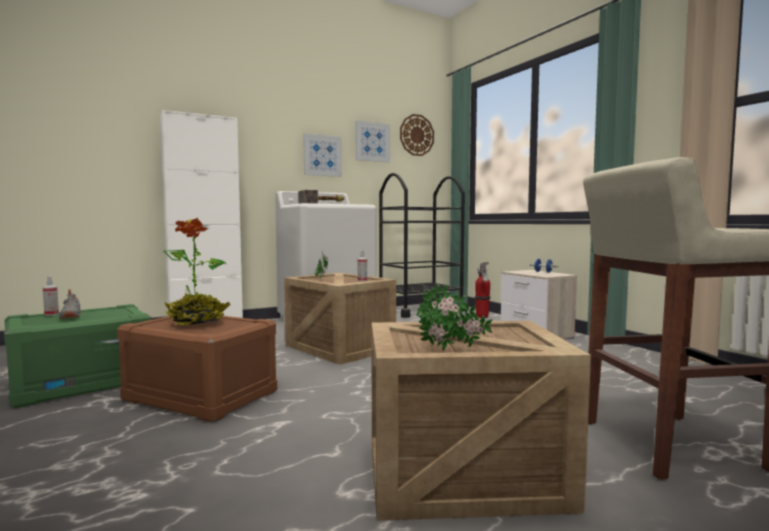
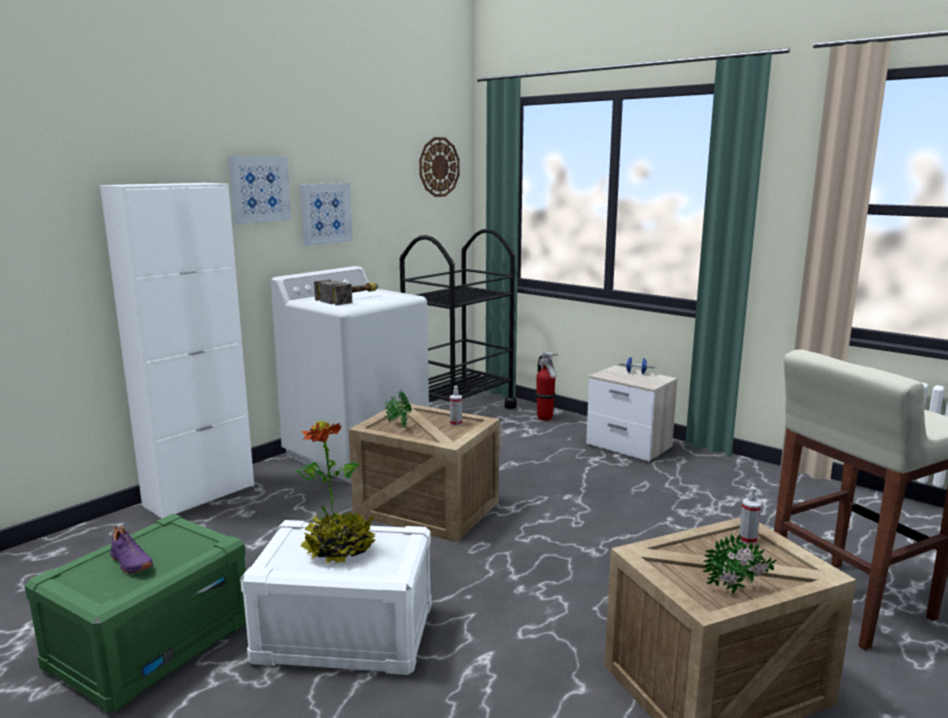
camera: 20 degrees left, 10 degrees up
spray bottle [43,276,59,316] -> spray bottle moved to [739,487,761,545]
grey shoe [59,289,81,319] -> purple shoe [110,526,153,574]
brown storage box [117,316,277,423] -> white storage box [240,520,432,675]
picture [356,121,390,162] -> picture moved to [228,156,291,224]

